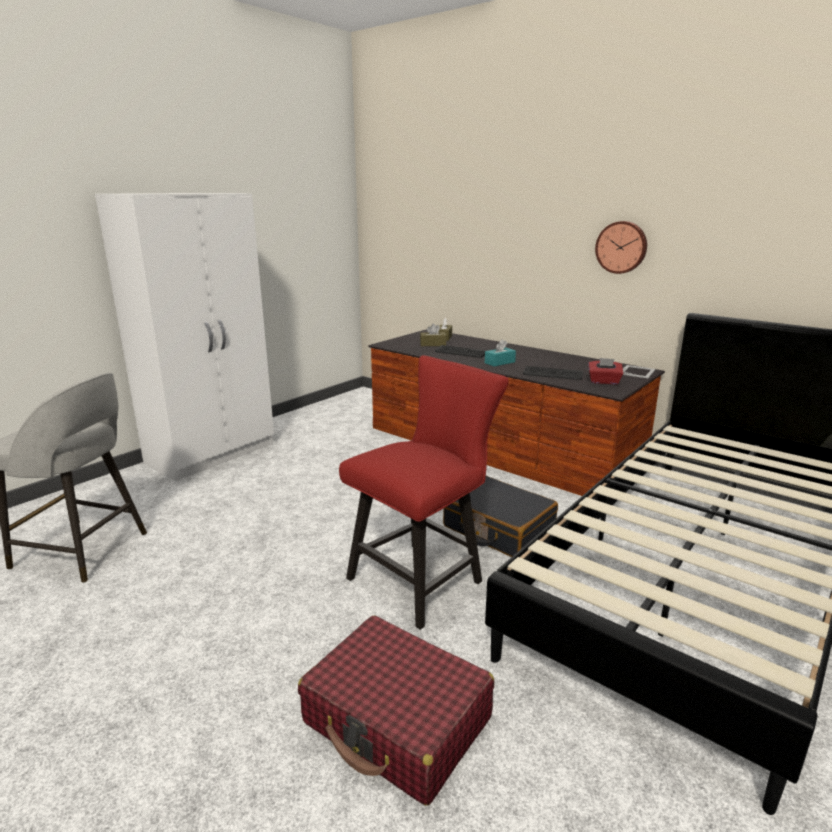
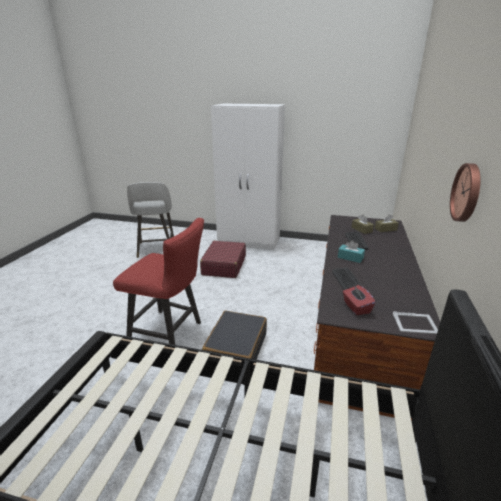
camera: 65 degrees right, 5 degrees up
red suitcase [298,616,494,805] -> red suitcase moved to [200,241,246,278]

